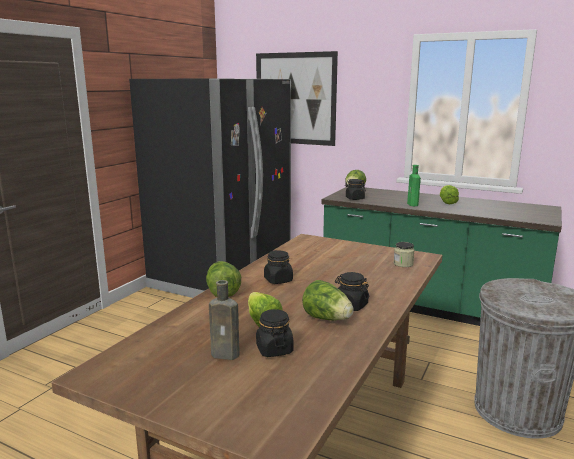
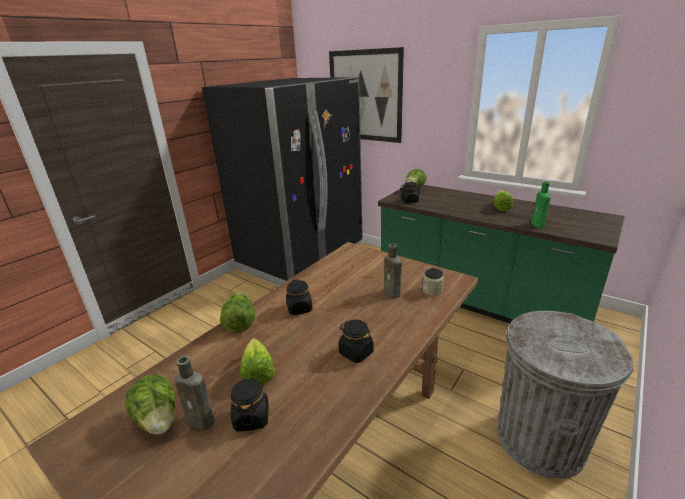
camera: 10 degrees right, 10 degrees up
lettuce [302,280,354,320] -> lettuce moved to [125,374,175,435]
green bottle [407,165,421,206] -> green bottle moved to [531,182,551,228]
none -> brown bottle [384,244,402,298]

